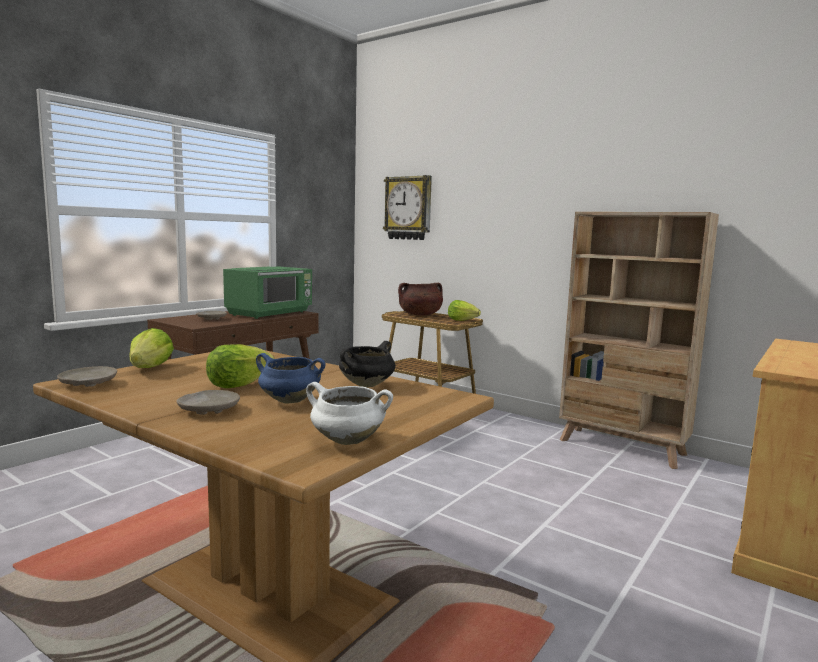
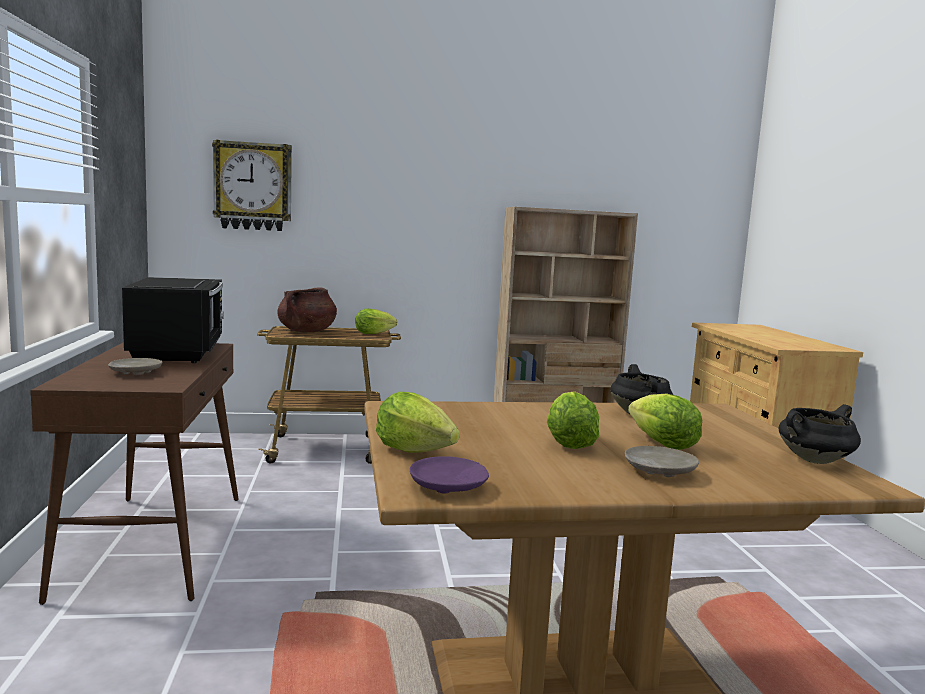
camera: 45 degrees left, 0 degrees up
beige plate [57,366,117,387] -> purple plate [410,456,489,494]
green microwave [223,266,312,319] -> black microwave [122,277,224,363]
blue cooking pot [256,353,326,404] -> lettuce [628,393,702,450]
white cooking pot [306,382,393,445] -> black cooking pot [778,404,861,464]

